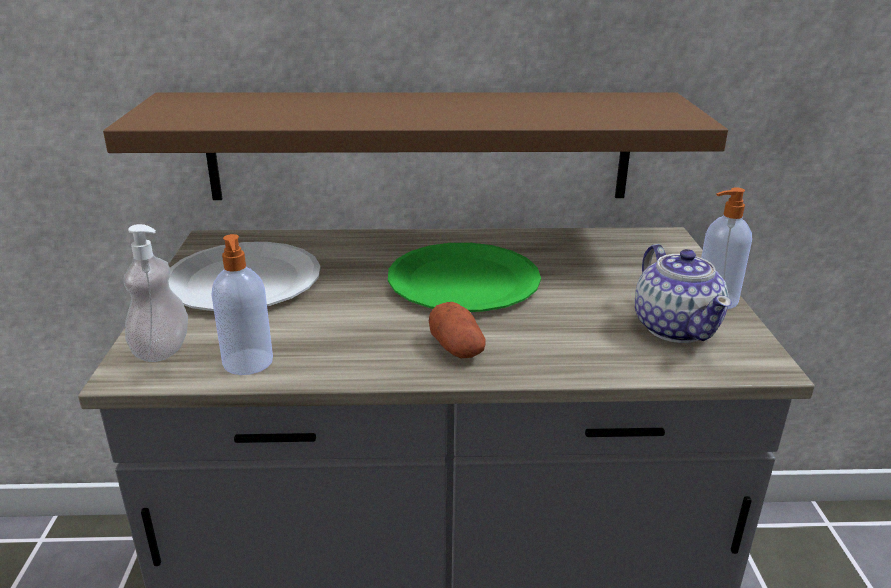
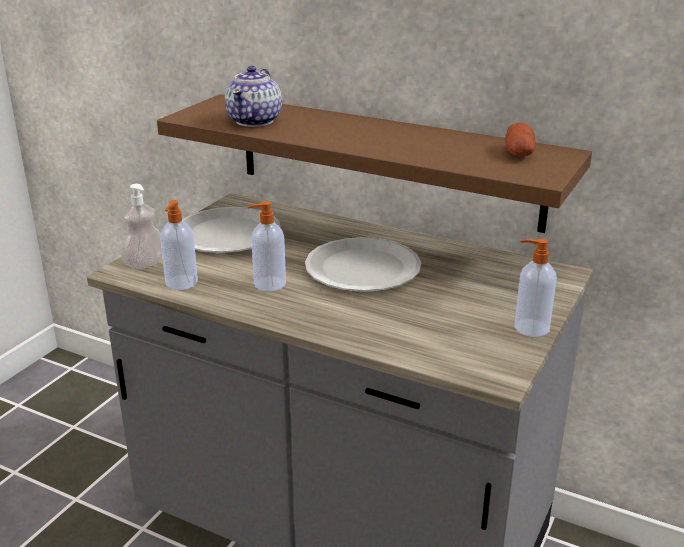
camera: 30 degrees right, 0 degrees up
green plate [388,243,541,312] -> white plate [305,237,421,292]
potato [429,302,486,358] -> potato moved to [505,123,536,157]
teapot [635,244,732,343] -> teapot moved to [225,66,282,127]
none -> soap dispenser [248,201,286,291]

